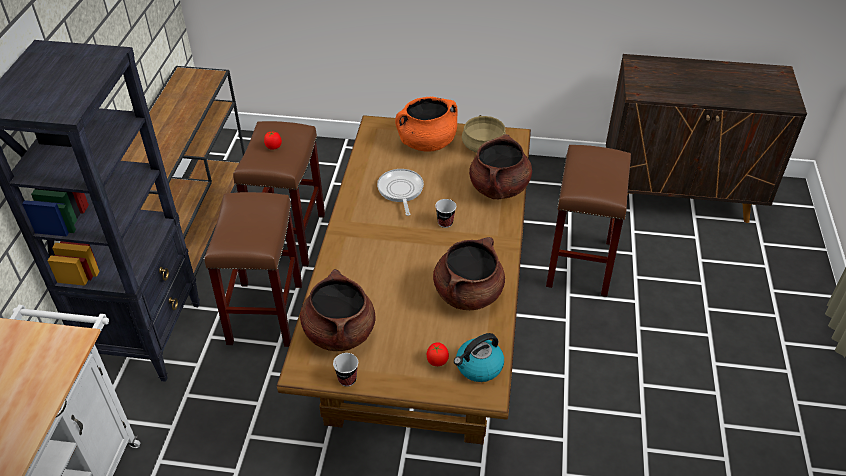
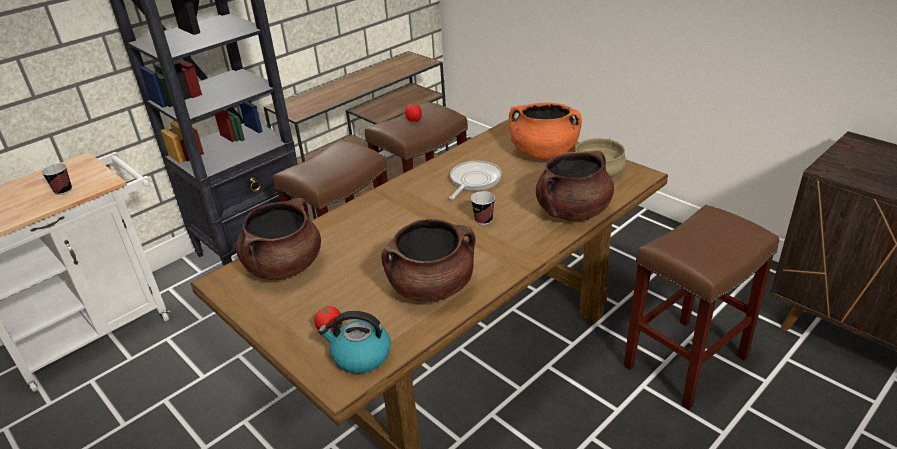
camera: 40 degrees right, 10 degrees down
cup [333,353,358,387] -> cup moved to [41,163,72,195]

